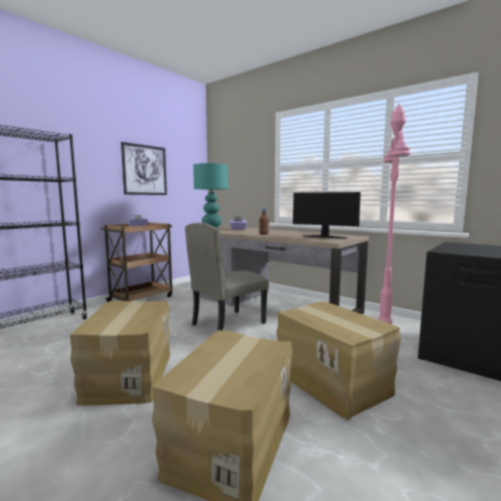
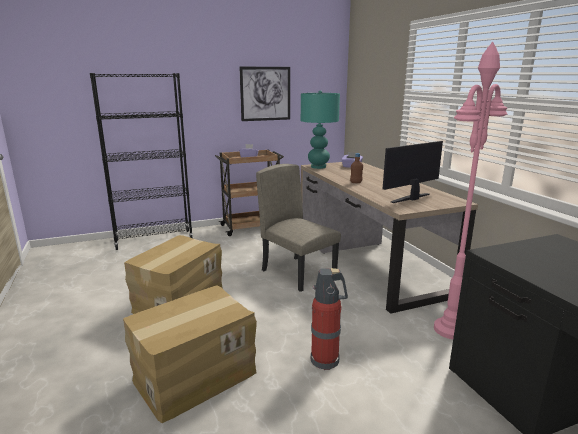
camera: 30 degrees right, 10 degrees up
beige chair [185,223,268,331] -> beige chair turned 60 degrees clockwise [256,164,341,292]
cardboard box [276,301,401,421] -> fire extinguisher [311,268,348,370]
monitor [293,192,361,239] -> monitor turned 90 degrees clockwise [383,141,443,203]

